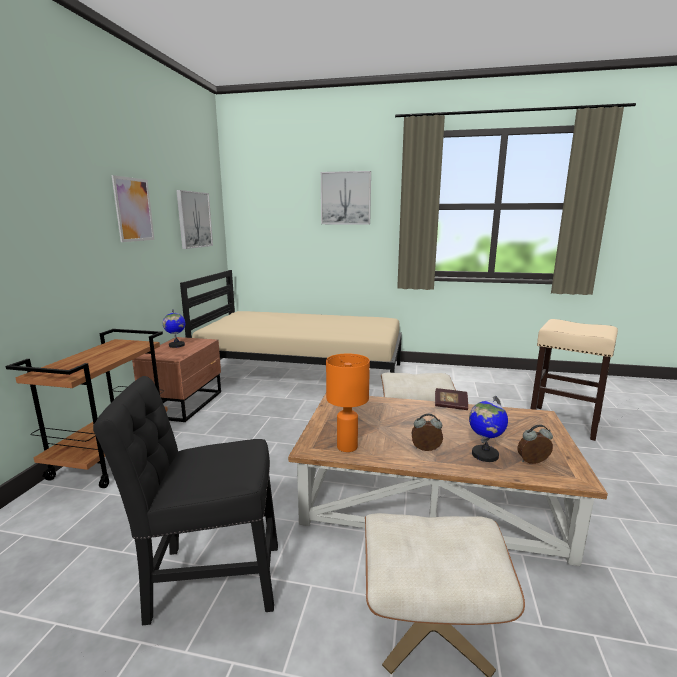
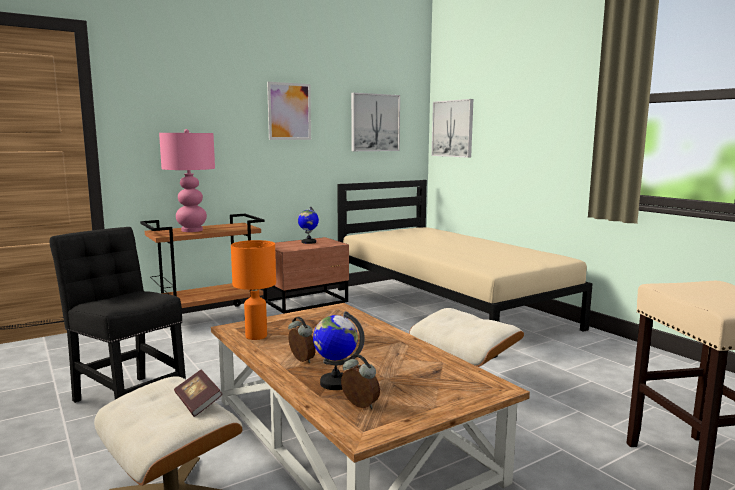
camera: 45 degrees right, 5 degrees down
picture [321,171,371,224] -> picture moved to [432,99,473,158]
book [435,388,468,410] -> book moved to [174,370,223,417]
none -> pink table lamp [159,129,215,232]

